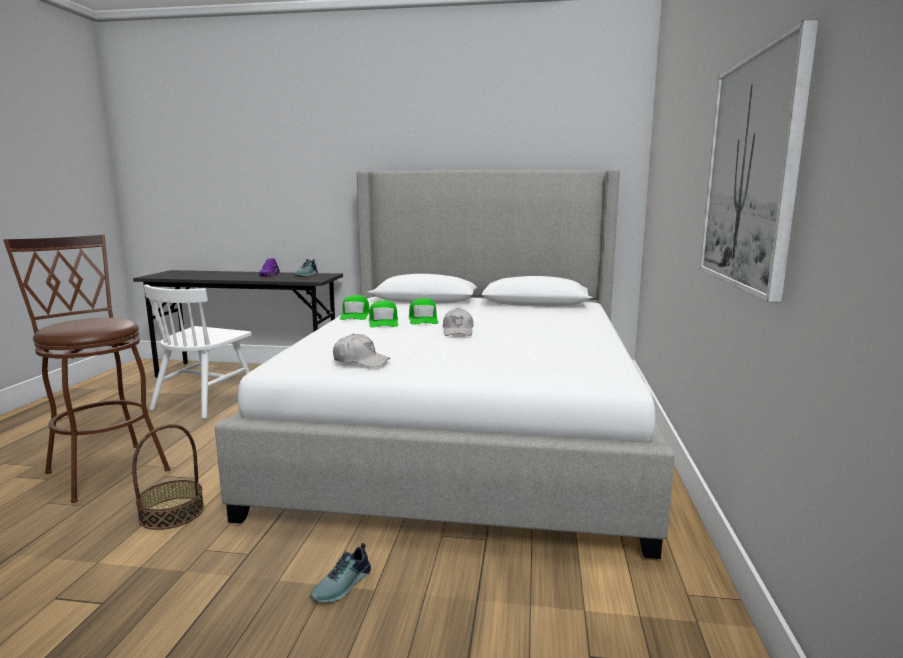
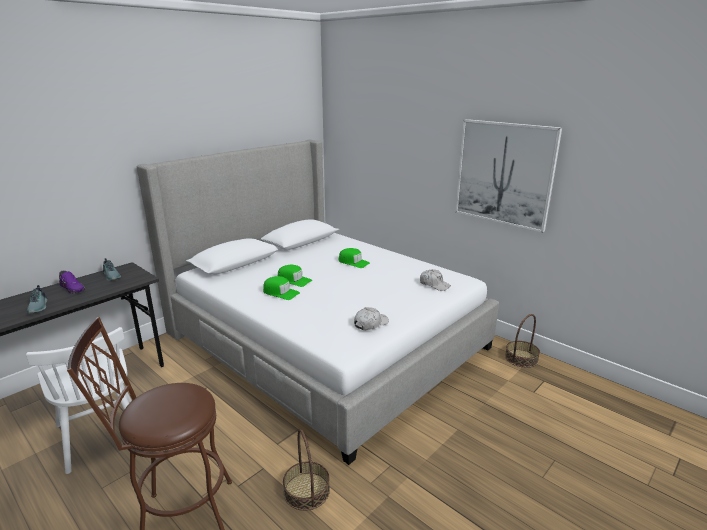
camera: 55 degrees left, 10 degrees up
shoe [310,543,371,603] -> shoe moved to [27,285,48,314]
green cap [340,295,370,320] -> green cap moved to [338,248,370,268]
white cap [443,308,473,336] -> white cap moved to [420,269,451,291]
none -> basket [505,314,540,368]

